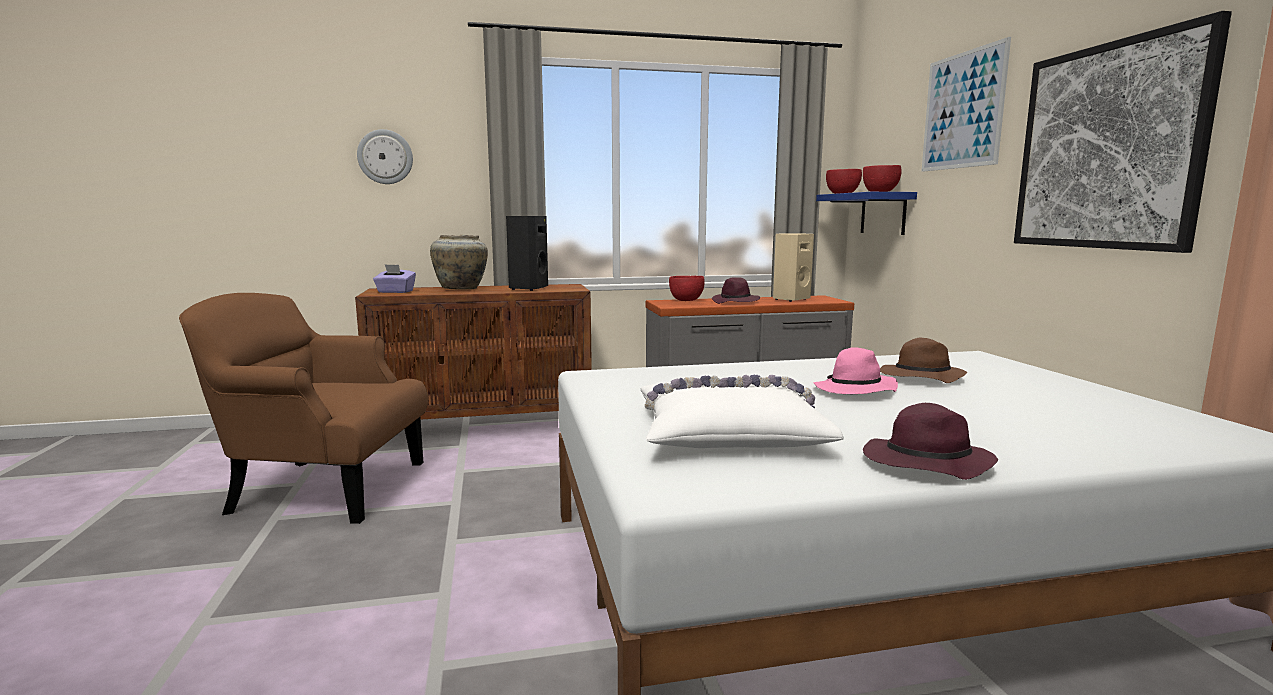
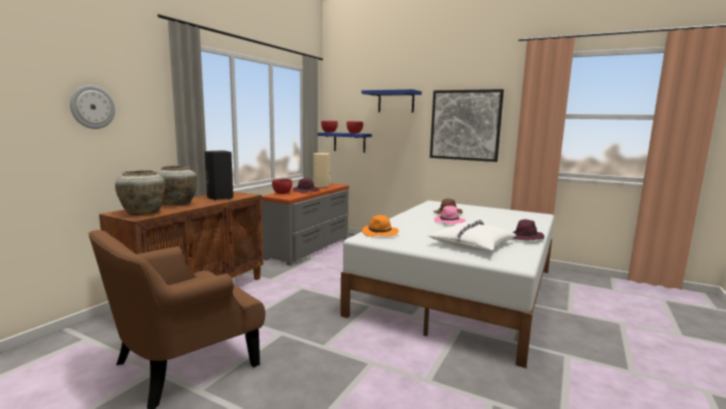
camera: 50 degrees left, 0 degrees up
purple tissue box [373,264,416,293] -> beige vase [115,170,165,216]
picture [922,37,1011,172] -> blue shelf [361,89,422,113]
none -> orange hat [362,215,399,237]

